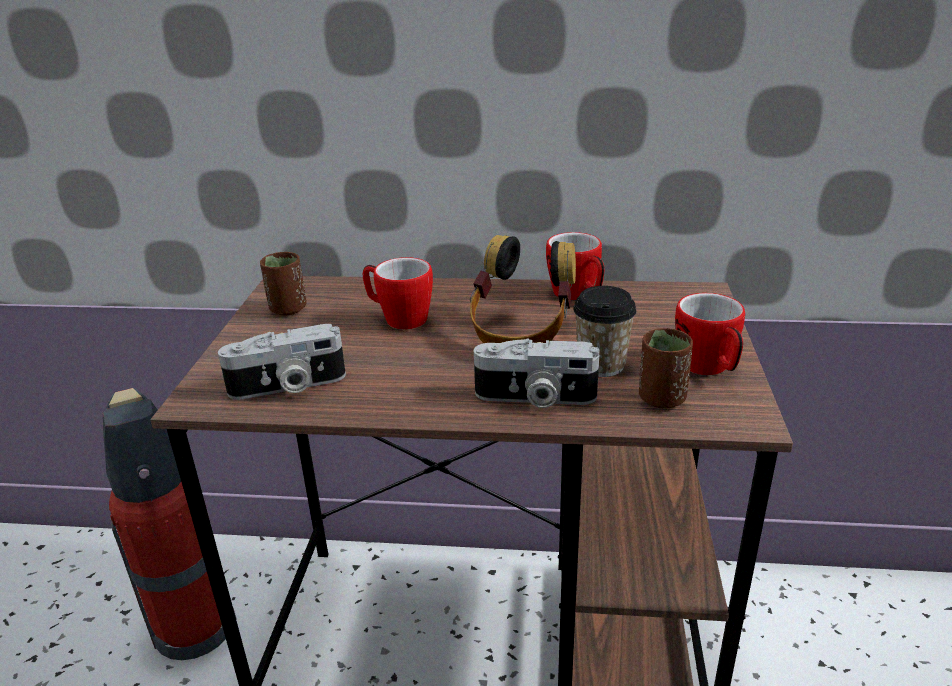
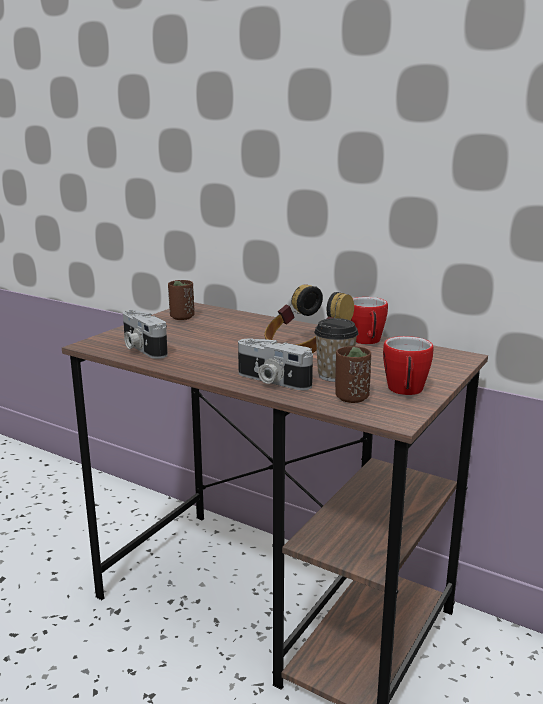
camera: 25 degrees right, 10 degrees down
fire extinguisher [103,388,237,660] -> none
camera [218,324,346,400] -> camera turned 45 degrees clockwise [123,310,168,359]
mug [363,257,433,330] -> none

